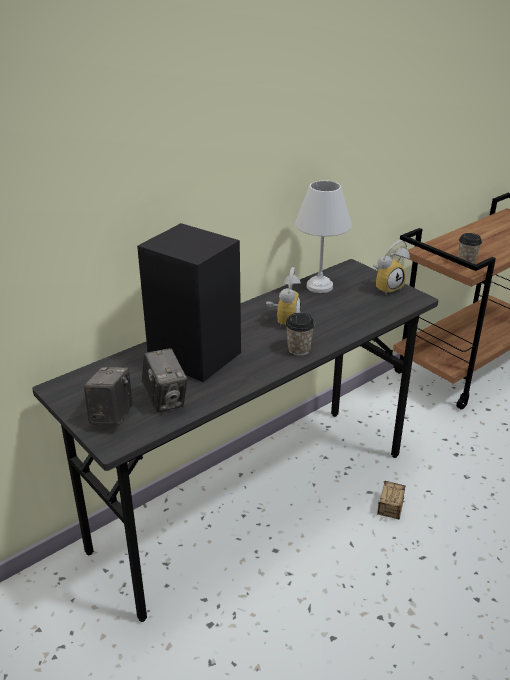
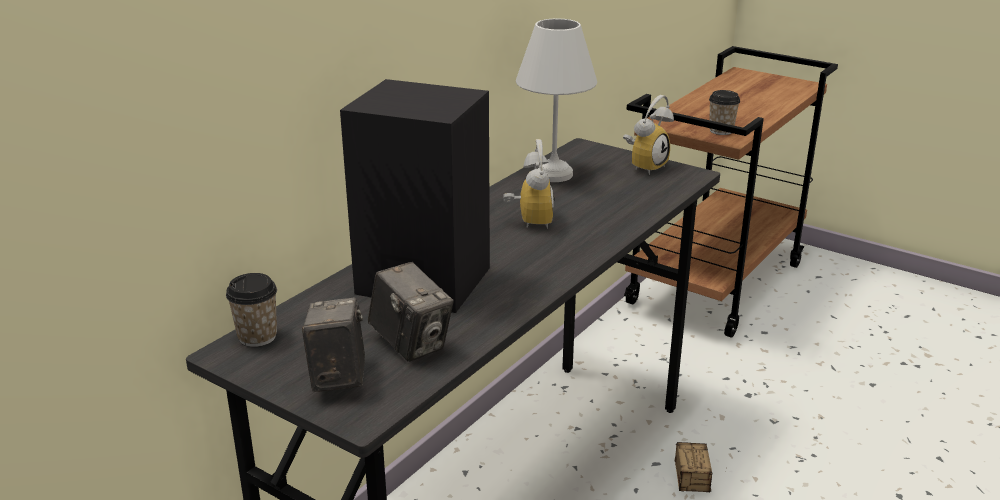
camera: 15 degrees left, 5 degrees down
cup [286,313,315,356] -> cup moved to [226,273,277,347]

